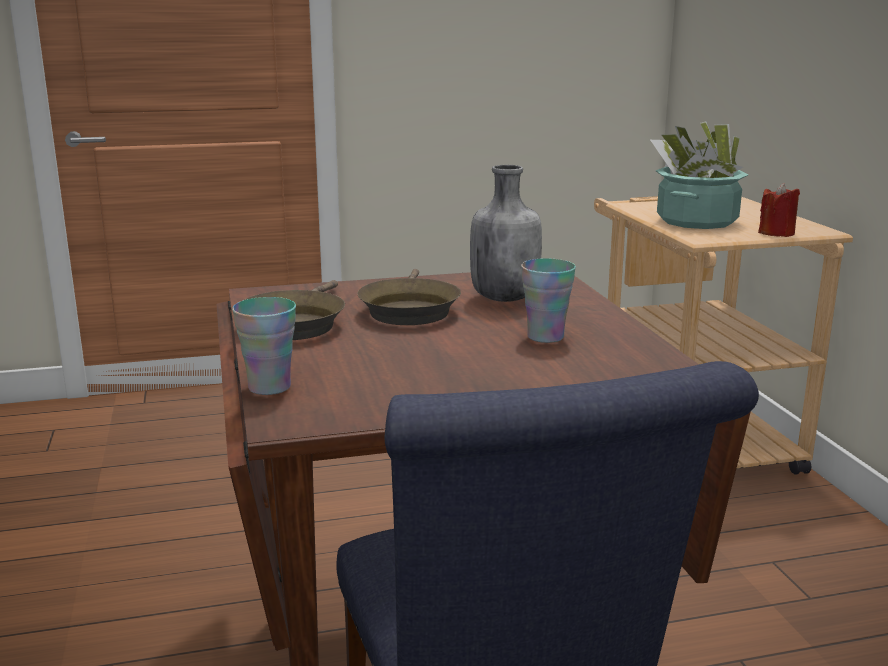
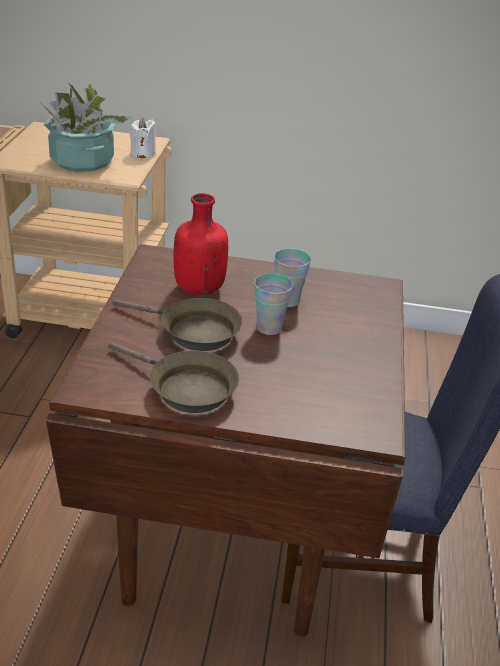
camera: 70 degrees left, 15 degrees up
cup [232,297,296,395] -> cup moved to [254,273,293,335]
grey bottle [470,165,542,302] -> red bottle [174,193,228,295]
red candle [758,183,800,237] -> white candle [129,118,156,158]

